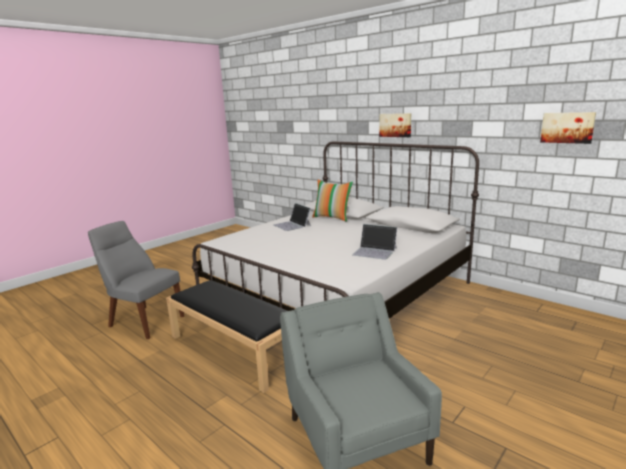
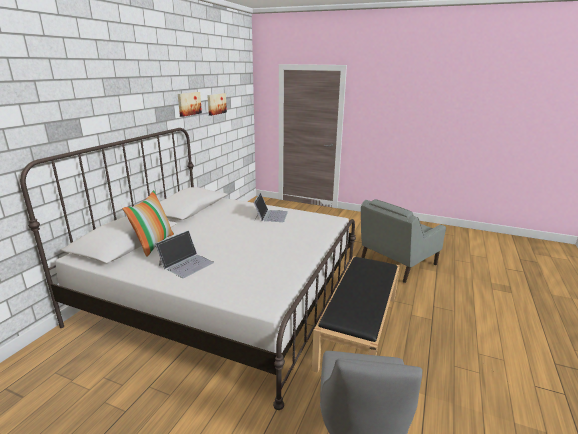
camera: 110 degrees left, 5 degrees up
picture [379,113,411,137] -> picture moved to [178,92,202,117]

